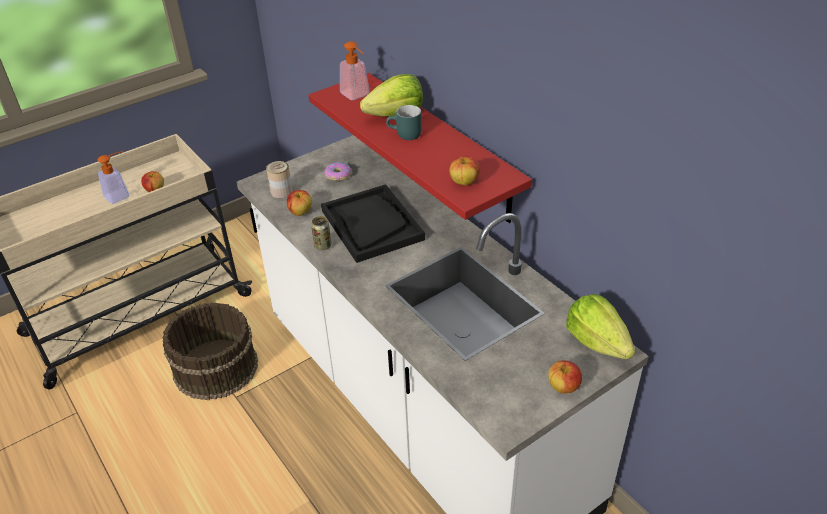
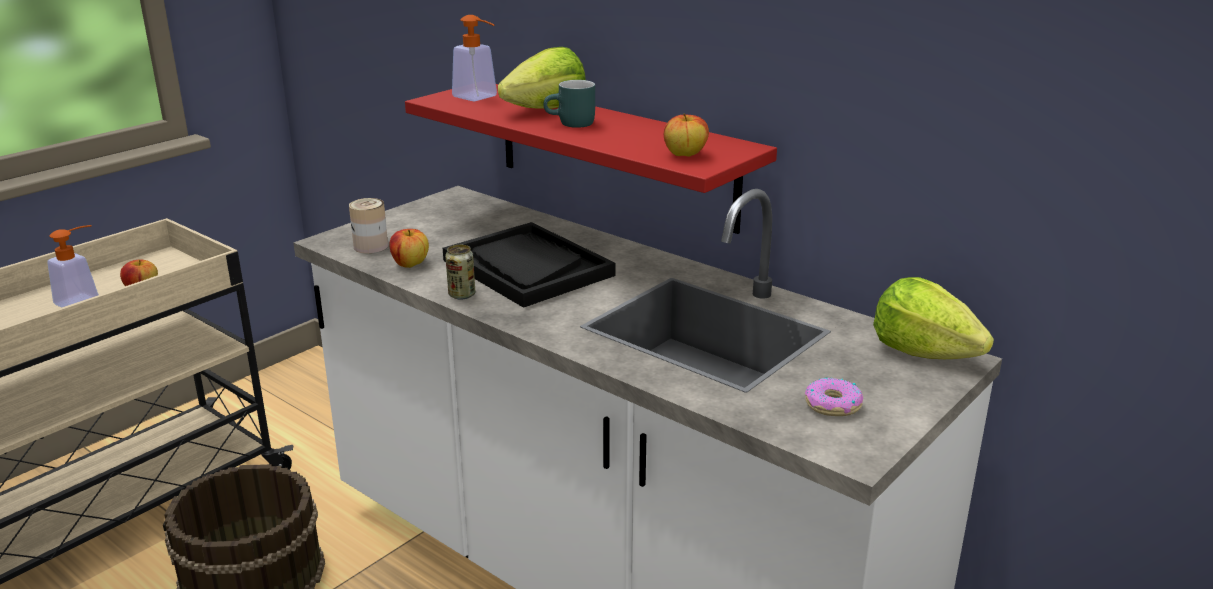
camera: 15 degrees left, 15 degrees down
donut [324,162,351,181] -> donut moved to [805,377,863,416]
apple [548,360,582,394] -> none

